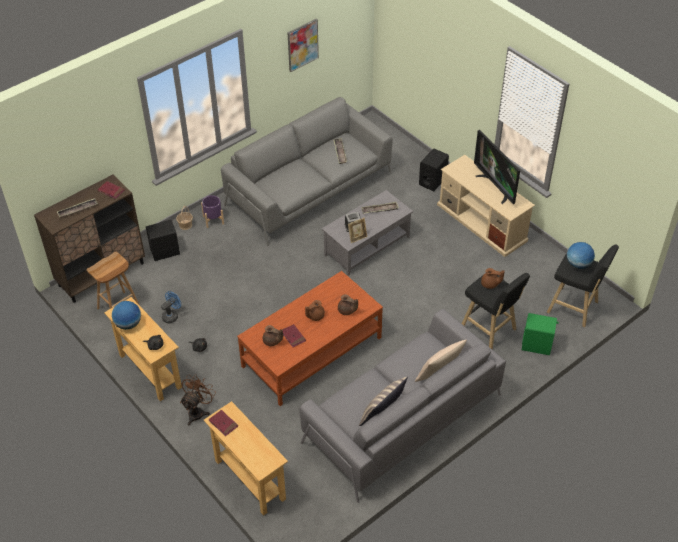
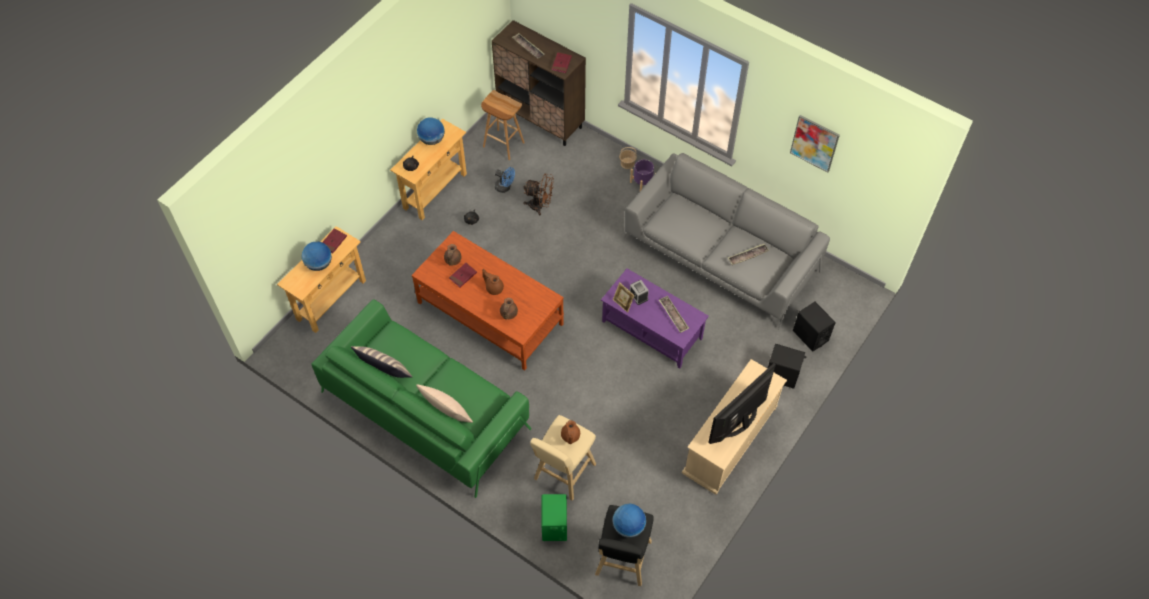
camera: 75 degrees right, 10 degrees up
black speaker [146,220,180,261] -> black speaker moved to [793,301,836,352]
brown fan [180,374,216,425] -> brown fan moved to [523,173,554,216]
grey sofa [300,309,506,503] -> green sofa [311,299,532,498]
grey coffee table [322,190,413,276] -> purple coffee table [601,269,709,369]
black stool [462,273,530,350] -> beige stool [530,415,596,501]
none -> globe [302,242,332,271]

